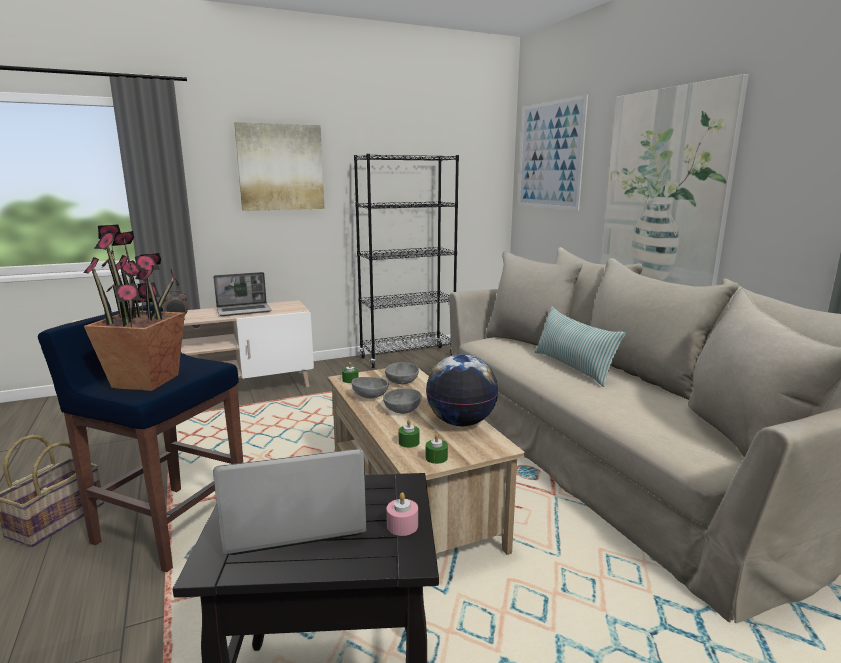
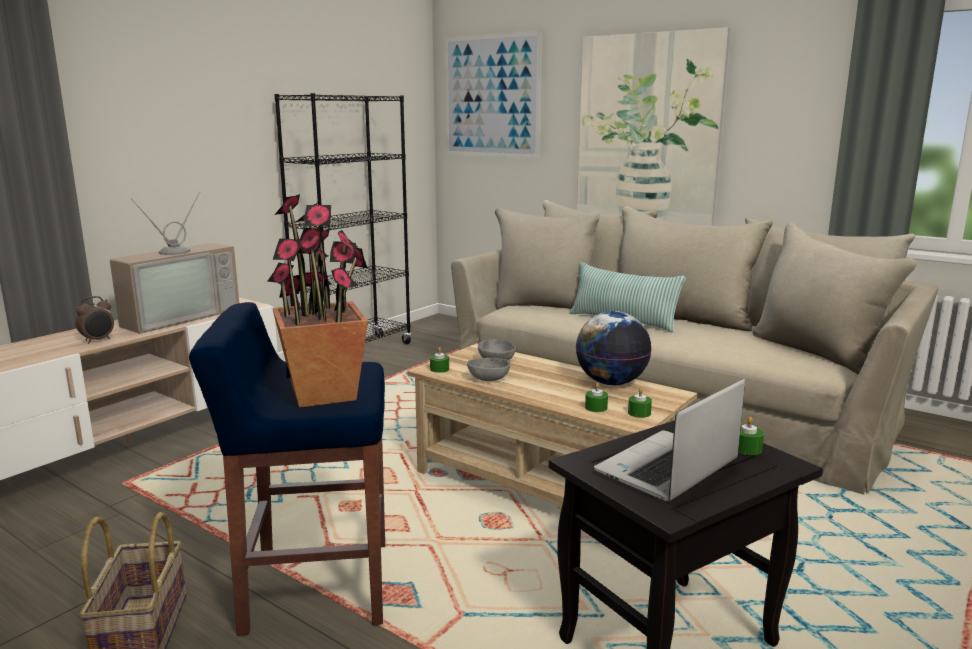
camera: 30 degrees left, 0 degrees up
laptop [213,272,272,316] -> television [110,192,239,334]
picture [234,122,324,211] -> none
grey bowl [383,388,422,414] -> none
pink candle [387,492,418,536] -> green candle [738,417,764,455]

